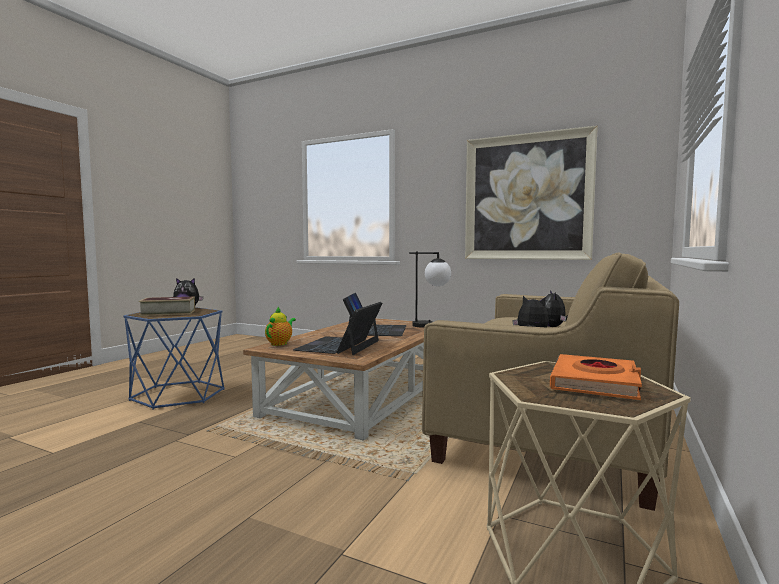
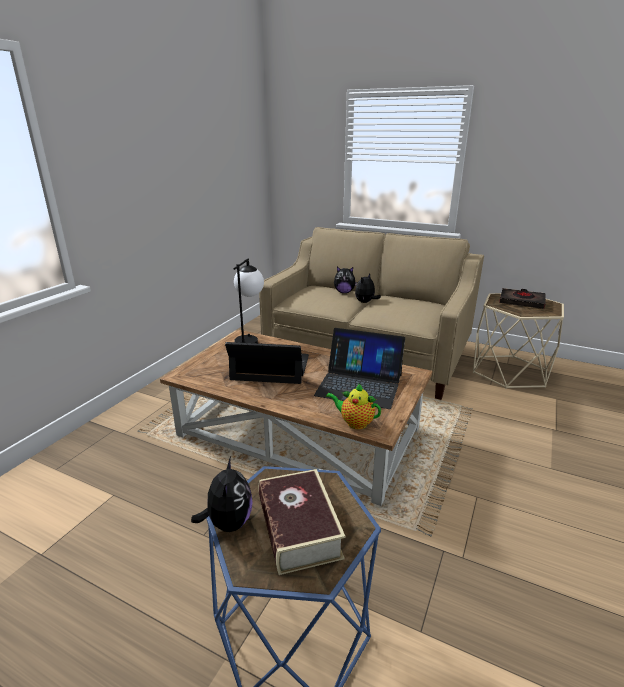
camera: 90 degrees left, 20 degrees up
picture [465,126,598,260] -> none
orange book [550,354,642,400] -> black book [499,288,546,309]

